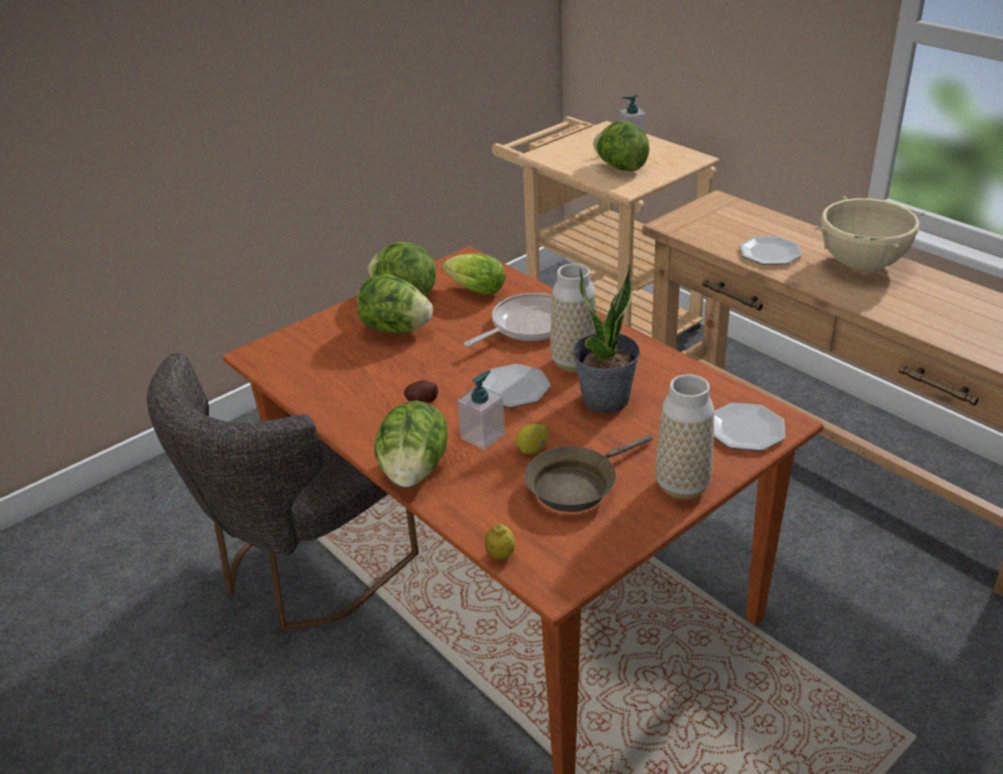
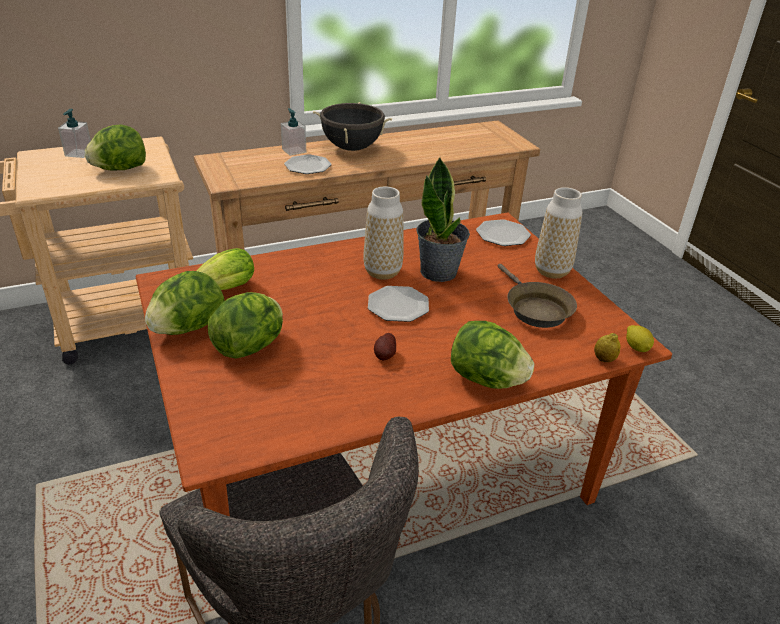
camera: 75 degrees left, 0 degrees up
soap dispenser [457,370,505,450] -> soap dispenser moved to [281,108,306,156]
frying pan [464,293,552,347] -> none
lemon [516,424,548,454] -> lemon moved to [626,325,654,352]
beige cooking pot [814,196,925,270] -> black cooking pot [313,102,392,151]

